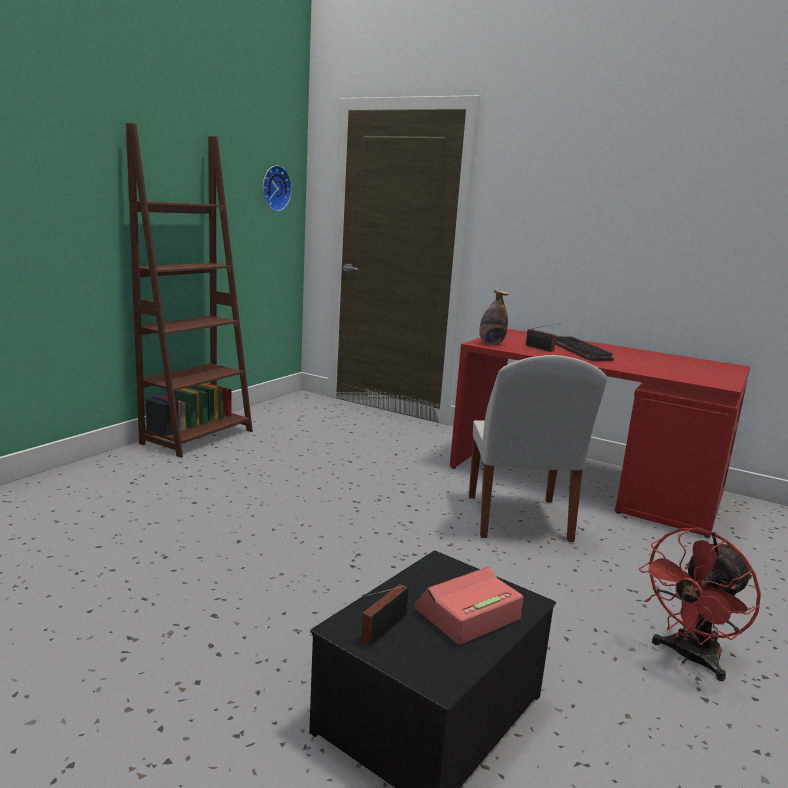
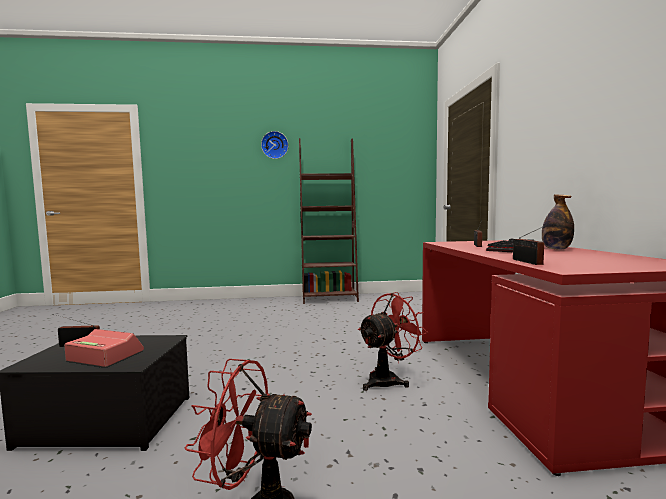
camera: 55 degrees right, 10 degrees down
wall clock [263,165,292,211] -> wall clock moved to [261,131,289,159]
white chair [469,355,607,542] -> red fan [358,292,428,391]
bottle [479,290,509,345] -> bottle moved to [542,194,574,250]
none -> radio [513,225,547,265]

